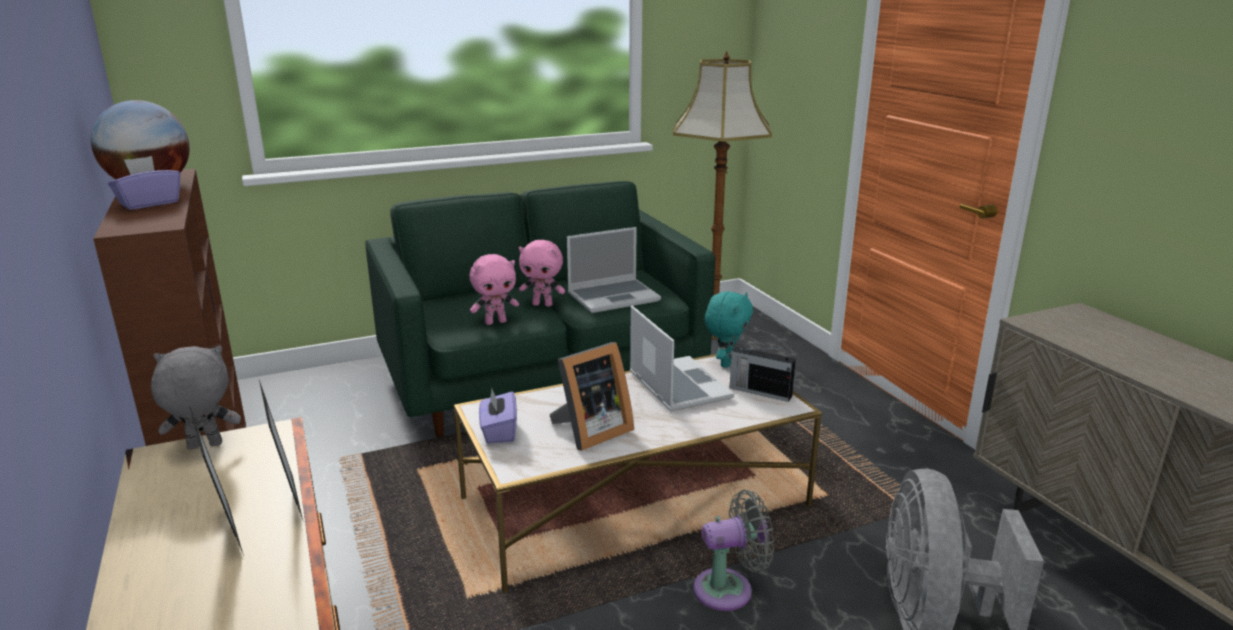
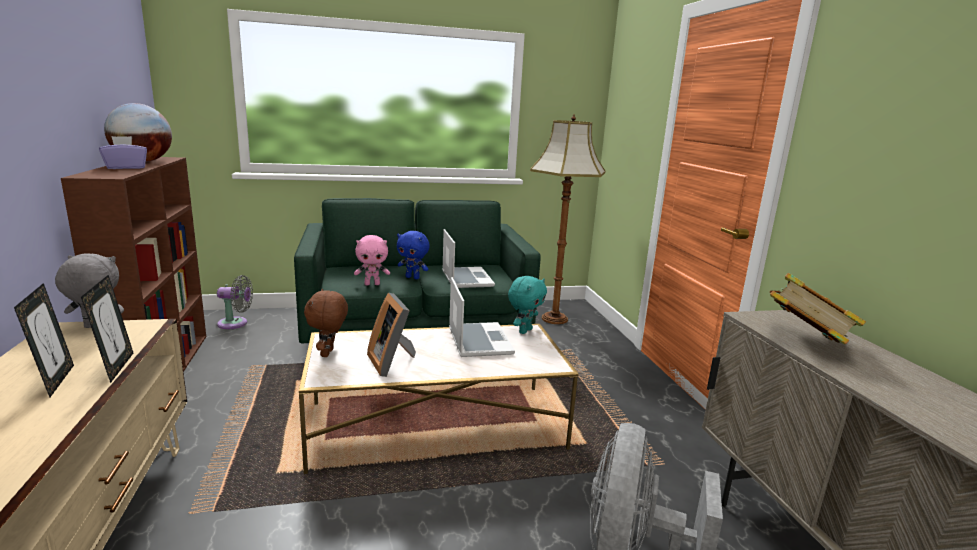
camera: 10 degrees right, 5 degrees down
purple tissue box [479,388,517,444] -> brown plush toy [304,289,348,357]
pink plush toy [519,240,565,307] -> blue plush toy [397,231,430,279]
picture frame [549,342,634,451] -> picture frame turned 90 degrees clockwise [367,293,416,377]
laptop [567,227,661,313] -> laptop turned 90 degrees counterclockwise [442,229,495,288]
grey fan [693,490,774,611] -> grey fan moved to [217,275,253,329]
radio [730,346,796,402] -> none
none -> book [770,273,866,344]

